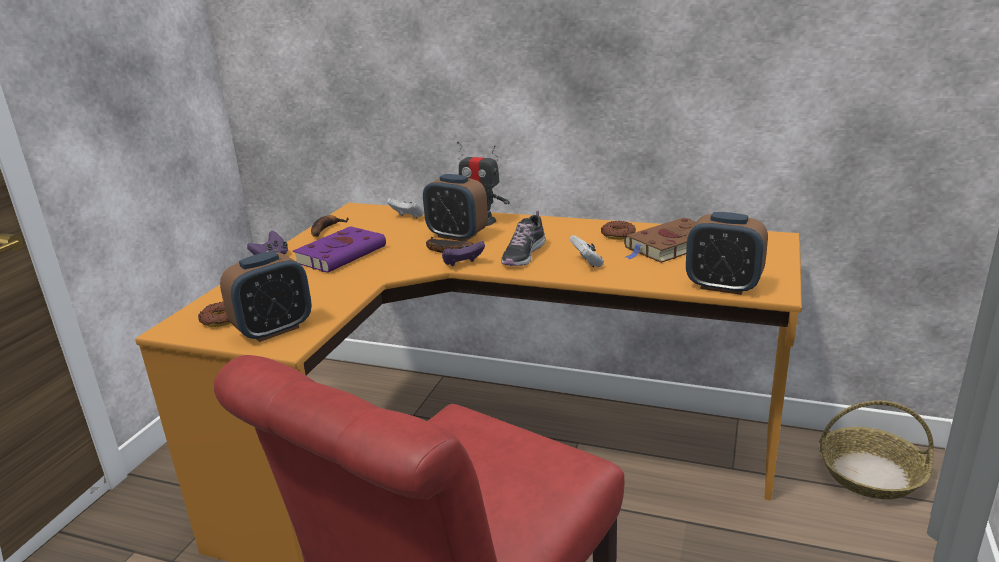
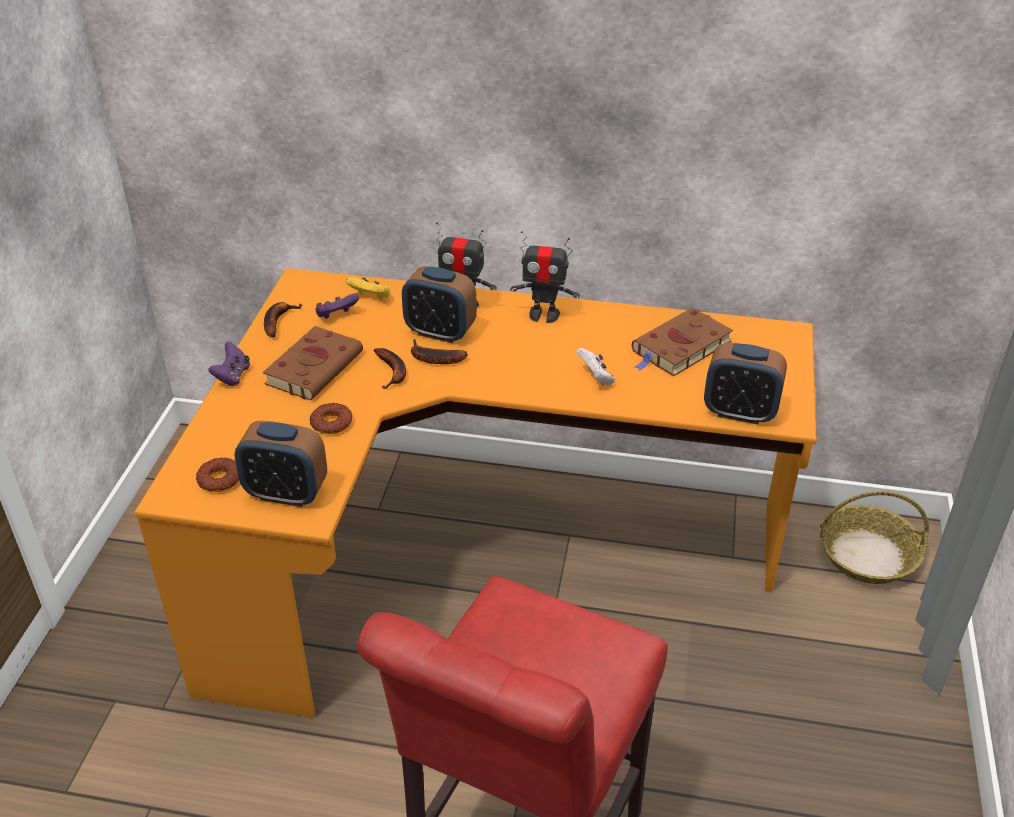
camera: 10 degrees left, 15 degrees up
alarm clock [220,251,312,342] -> alarm clock turned 60 degrees clockwise [234,421,327,507]
purple book [293,226,386,273] -> brown book [263,326,363,400]
white game controller [387,198,424,218] -> yellow game controller [346,277,391,300]
purple game controller [442,241,485,266] -> purple game controller moved to [315,293,359,319]
shoe [501,211,545,266] -> none
donut [601,221,636,240] -> donut moved to [310,403,352,434]
none -> banana [374,348,406,389]
none -> toy robot [510,231,580,323]

